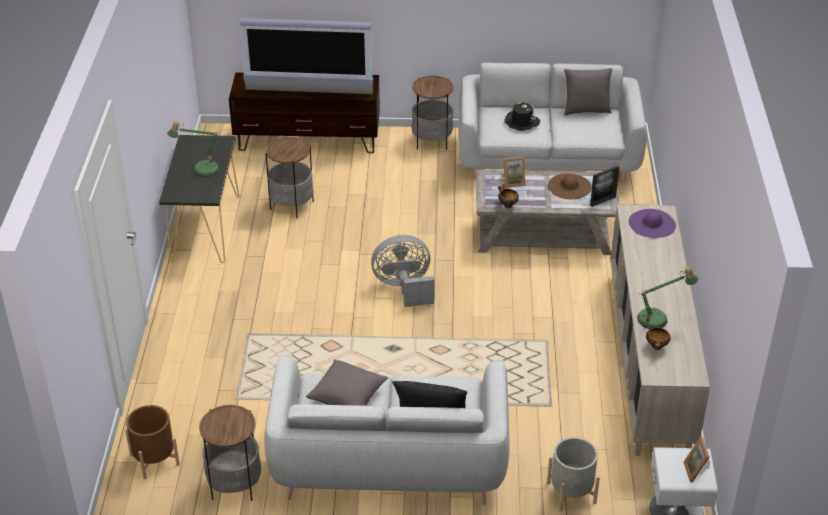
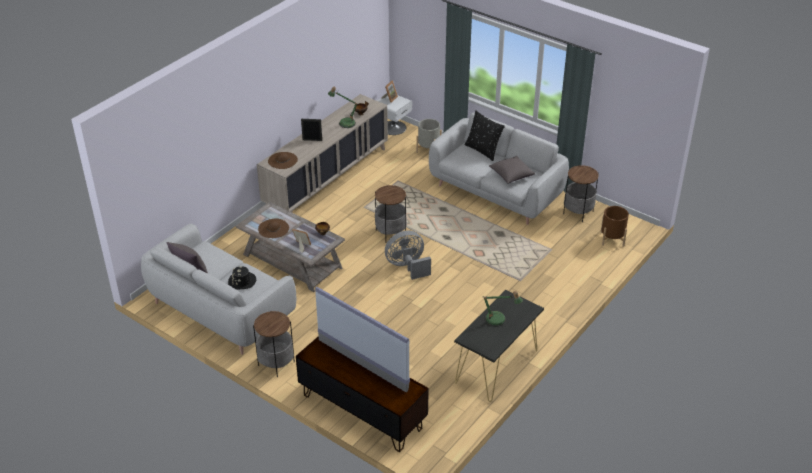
camera: 145 degrees left, 0 degrees up
side table [266,137,314,219] -> side table moved to [375,185,407,243]
grey fan [371,235,435,307] -> grey fan turned 135 degrees clockwise [385,231,431,280]
picture frame [590,166,620,207] -> picture frame moved to [301,119,322,141]
purple hat [629,209,676,238] -> brown hat [268,152,298,169]

